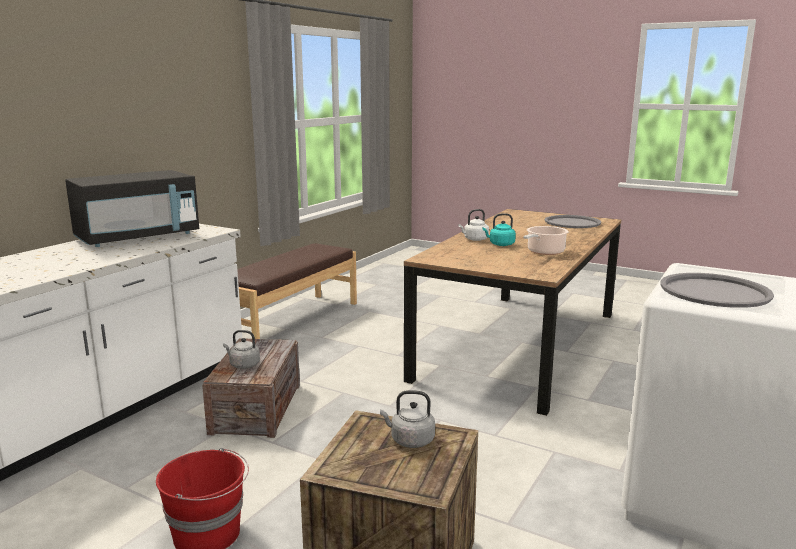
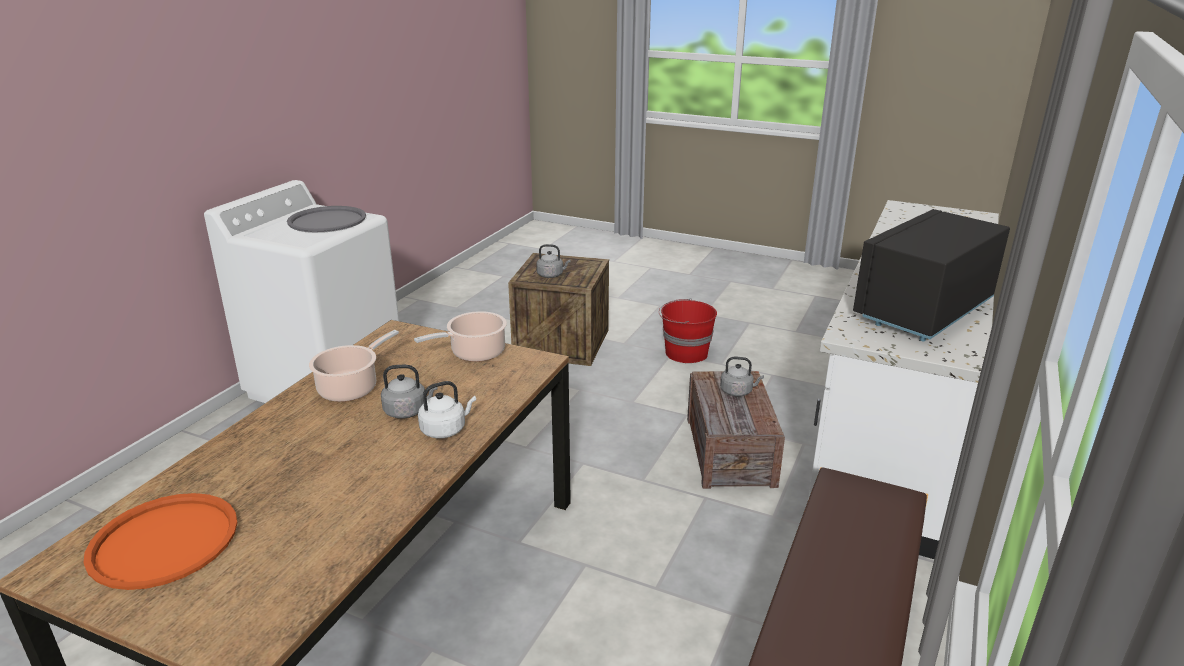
camera: 175 degrees right, 10 degrees up
turquoise kettle [483,213,516,246] -> grey kettle [381,365,438,419]
grey tray [545,215,601,228] -> orange tray [84,493,237,590]
none -> cooking pot [414,311,507,362]

